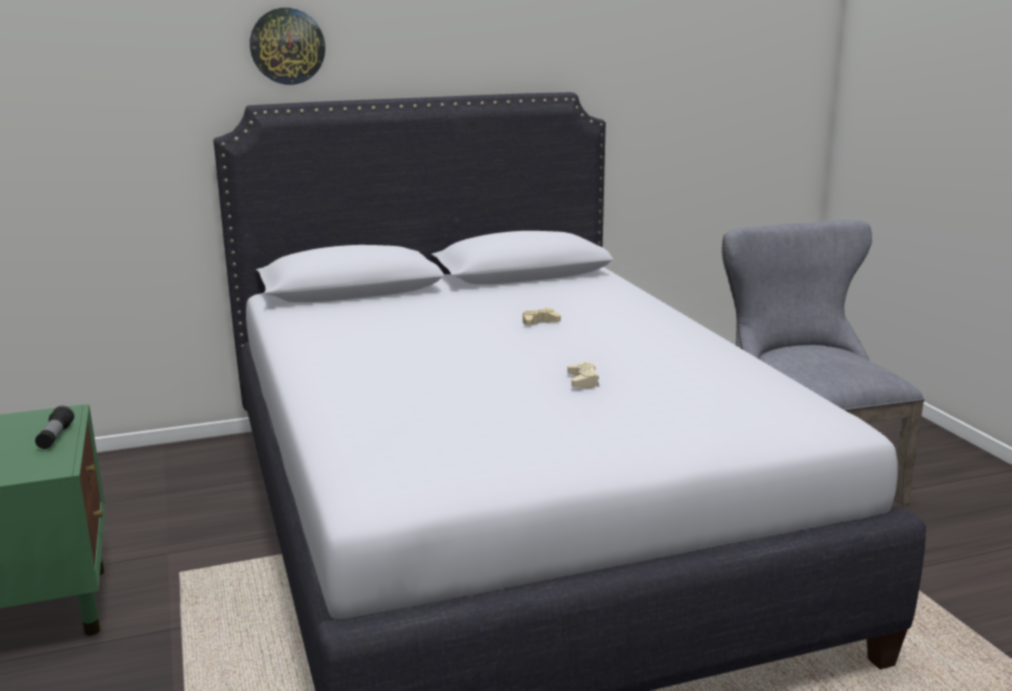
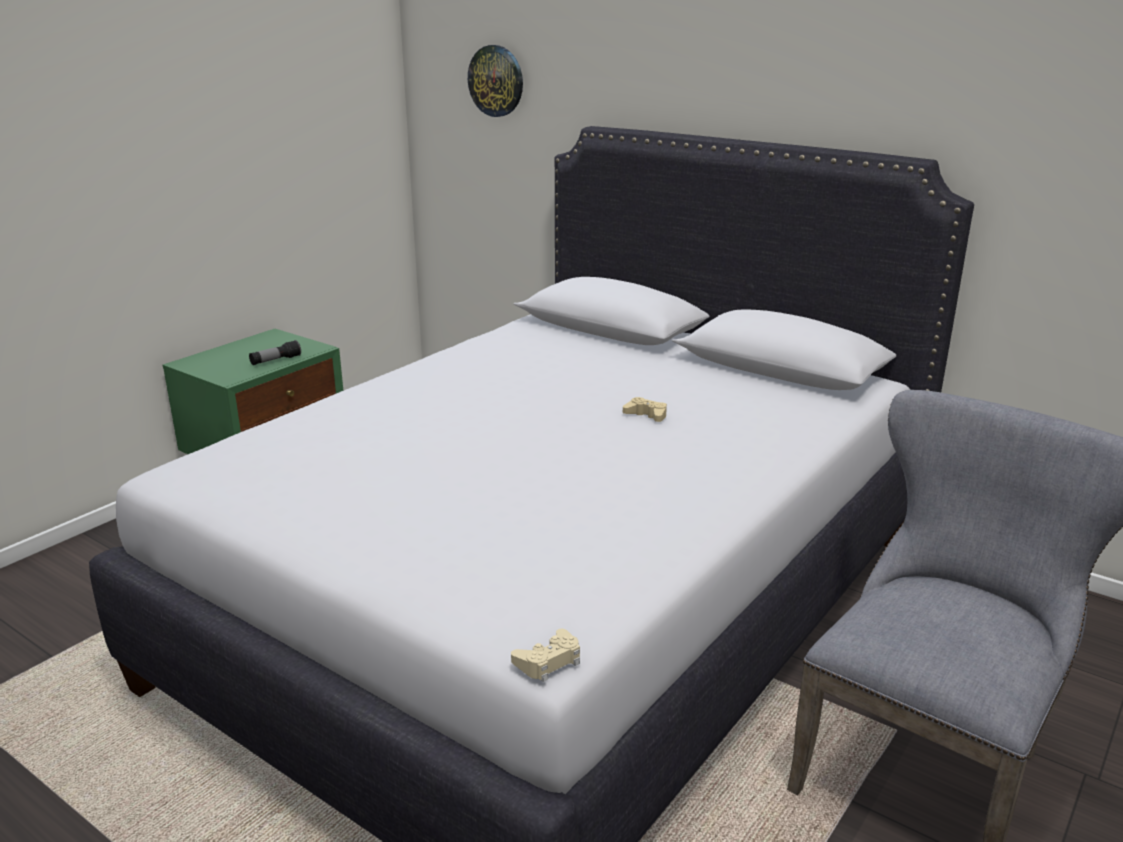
camera: 55 degrees right, 5 degrees up
wall clock [250,8,325,85] -> wall clock moved to [468,45,523,117]
beige game controller [568,362,599,388] -> beige game controller moved to [511,629,580,682]

